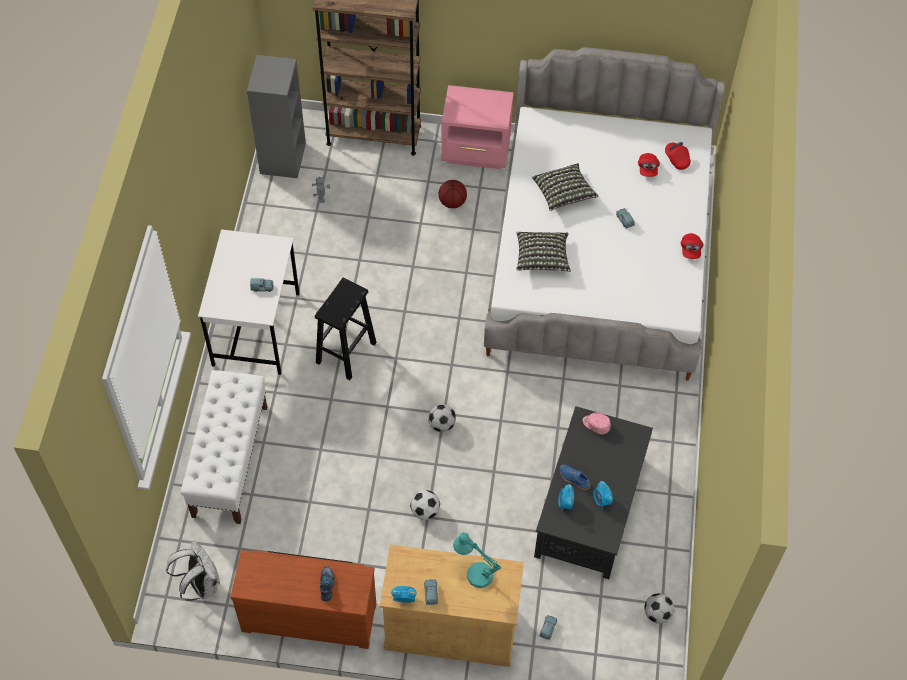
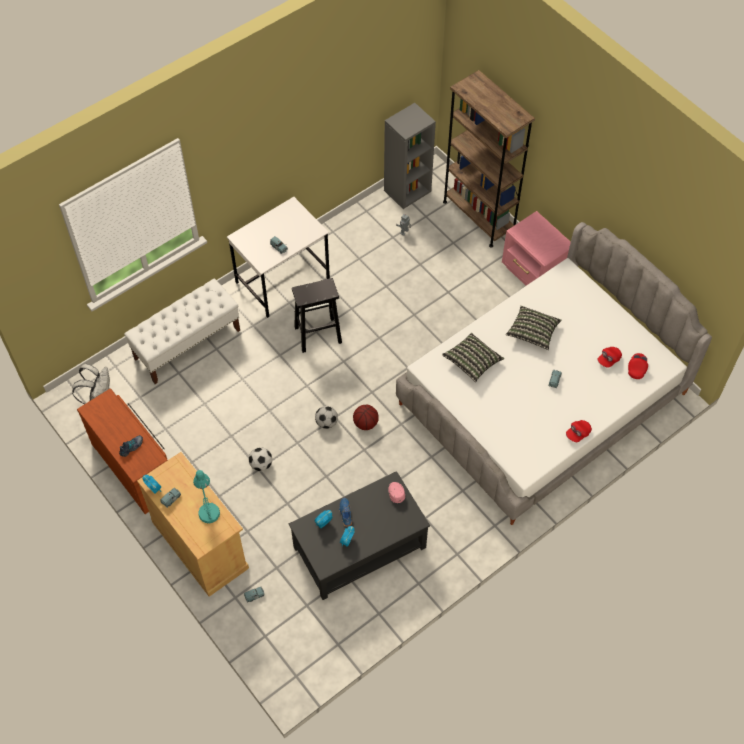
camera: 45 degrees right, 0 degrees up
basketball [439,180,467,208] -> basketball moved to [353,405,379,430]
football [644,593,675,624] -> none

